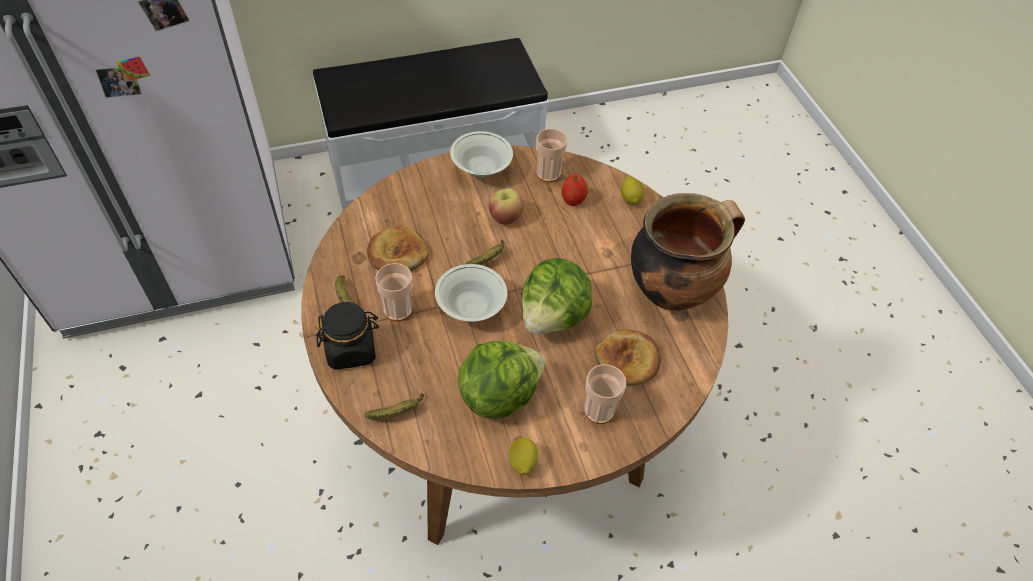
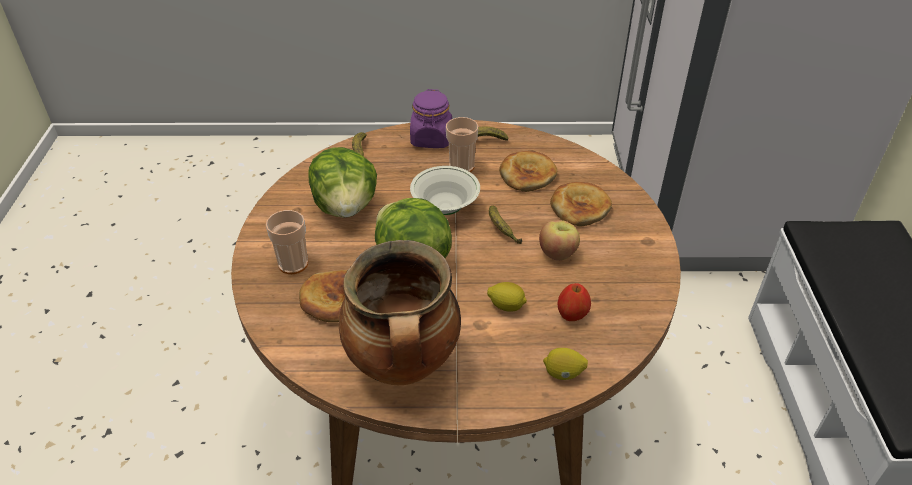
camera: 110 degrees right, 10 degrees down
black jar [315,302,379,370] -> purple jar [410,89,452,148]
white bowl [450,131,513,178] -> none
lemon [508,437,538,476] -> lemon moved to [487,282,527,312]
cup [536,129,567,182] -> none
none -> bread [550,182,612,227]

